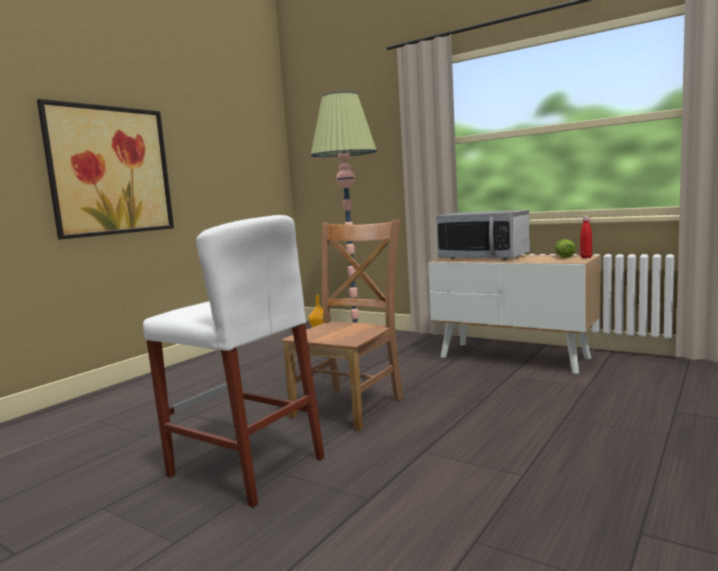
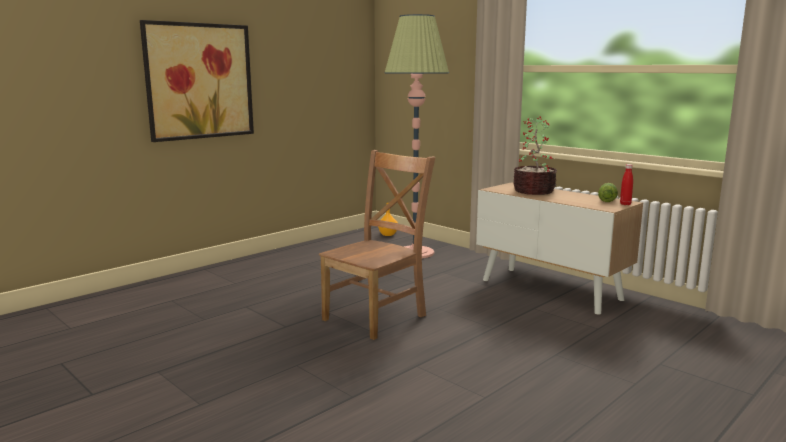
camera: 10 degrees right, 5 degrees up
white stool [143,215,325,508] -> none
microwave [436,210,530,260] -> potted plant [513,116,557,195]

